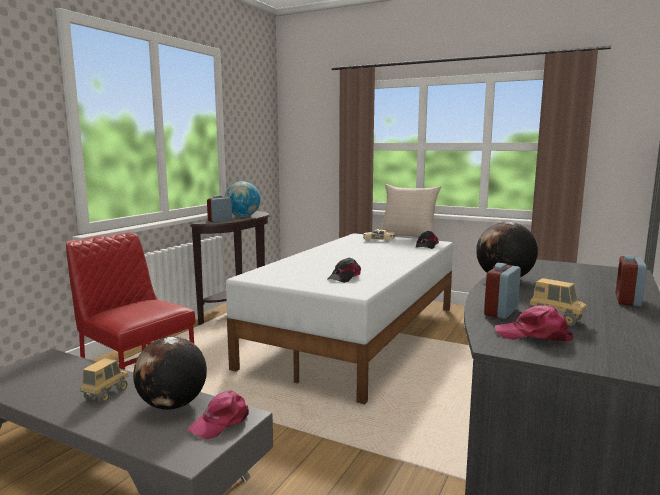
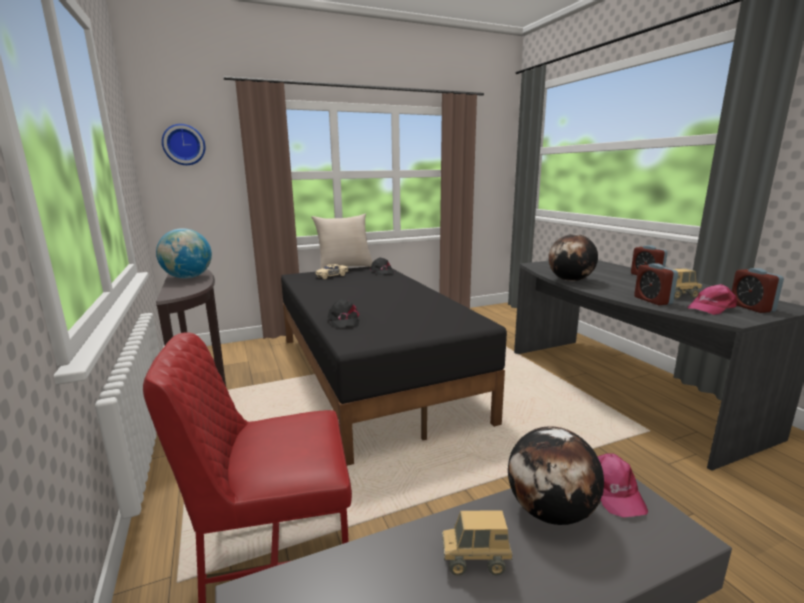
camera: 50 degrees left, 5 degrees up
toy truck [80,358,129,402] -> toy truck turned 60 degrees counterclockwise [442,510,512,576]
alarm clock [207,195,232,222] -> alarm clock moved to [732,268,784,313]
white bed [226,233,453,404] -> black bed [281,267,507,466]
black cap [328,257,361,283] -> black cap moved to [327,299,359,328]
none -> wall clock [162,124,205,165]

